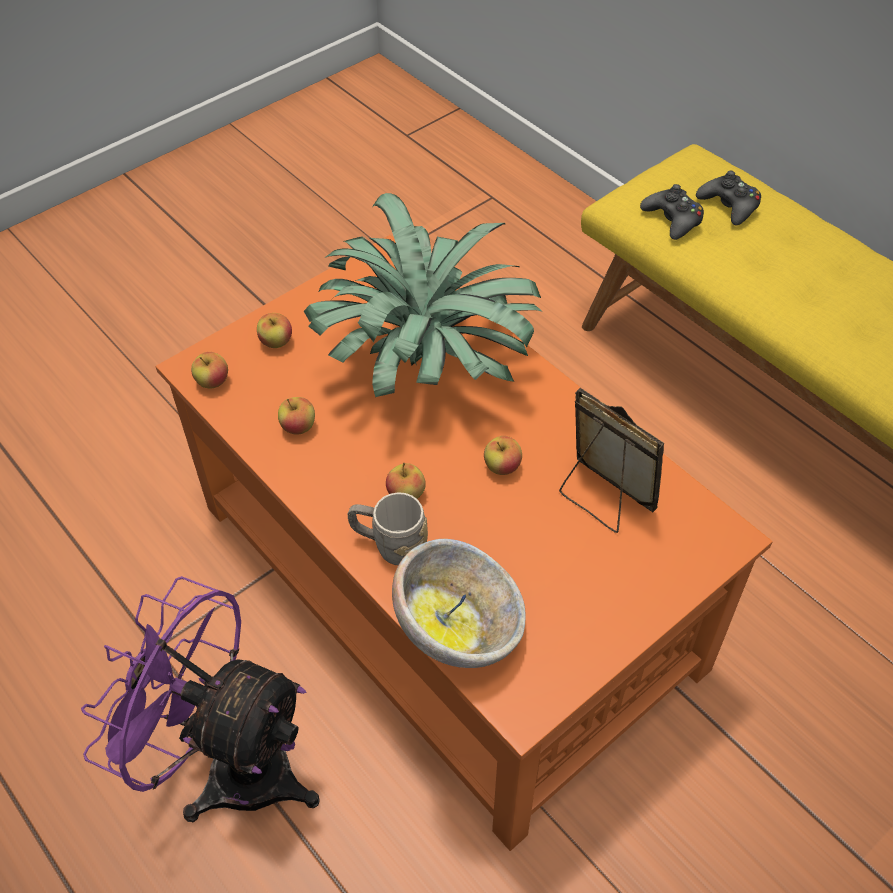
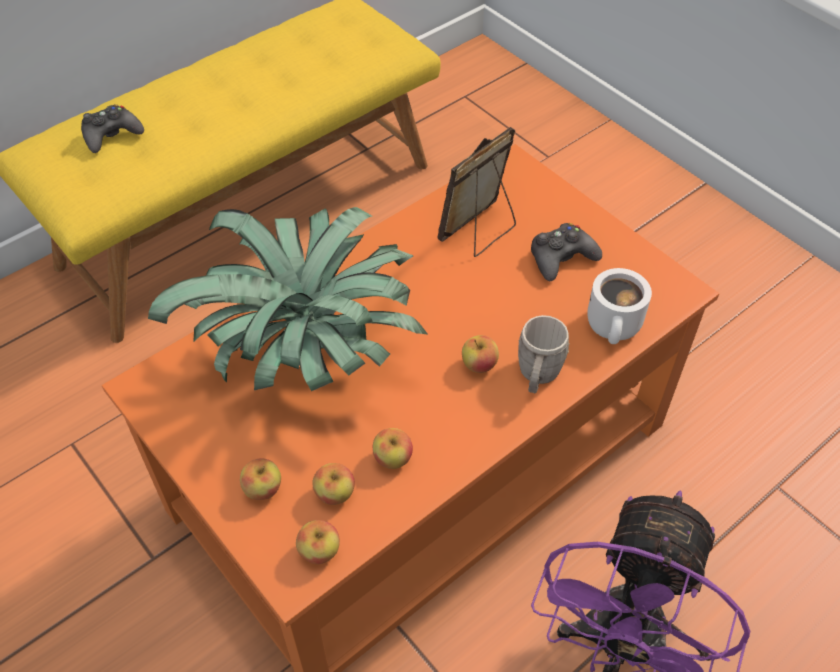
camera: 90 degrees left, 0 degrees up
bowl [392,539,526,668] -> white mug [587,268,652,344]
apple [484,436,522,475] -> apple moved to [312,463,355,505]
black game controller [640,184,704,240] -> black game controller moved to [531,223,602,281]

